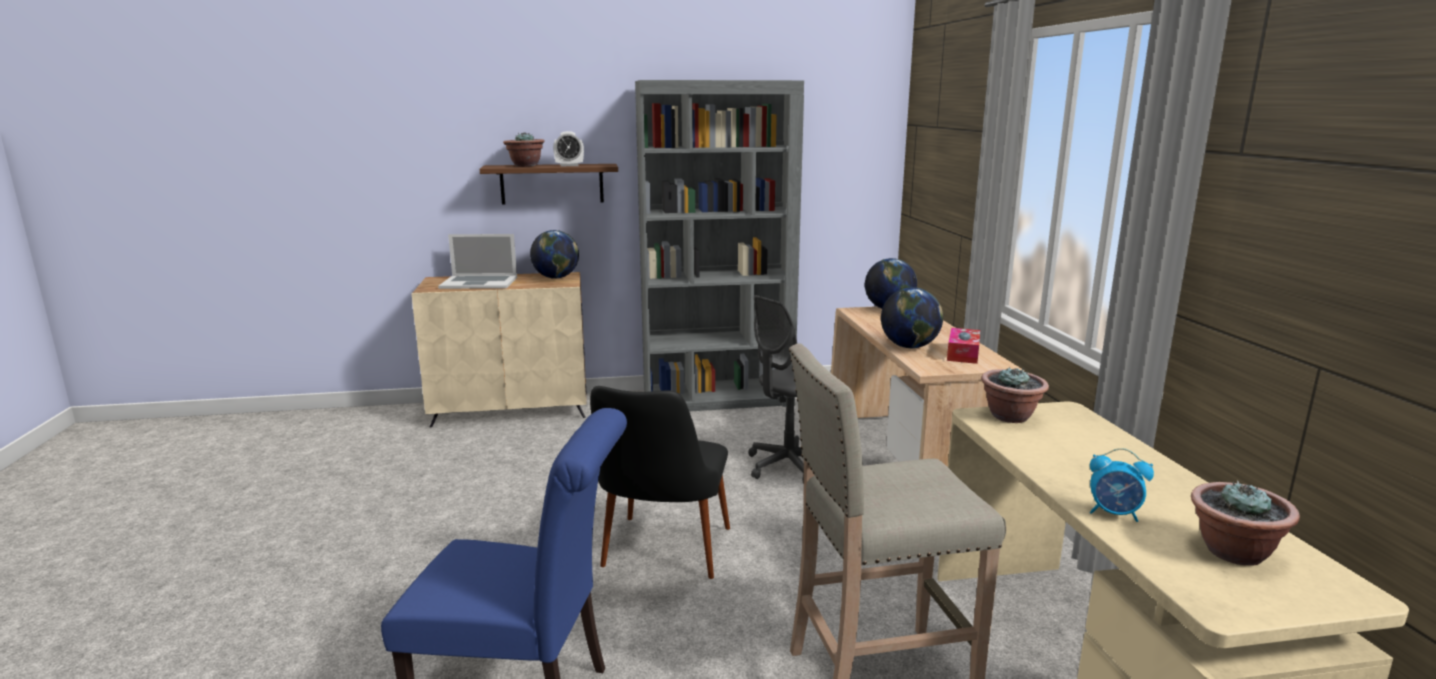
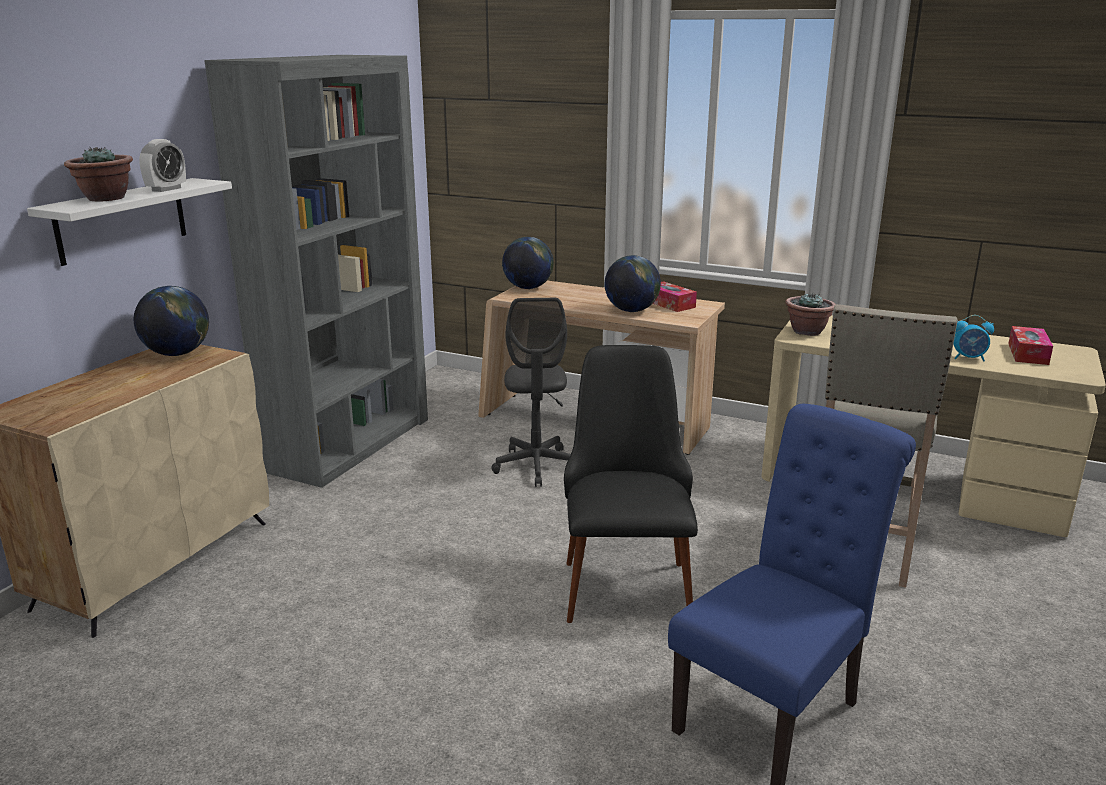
camera: 55 degrees left, 5 degrees up
laptop [438,234,517,289] -> none
brown shelf [480,164,618,205] -> white shelf [27,178,232,266]
black chair [590,386,730,579] -> black chair turned 135 degrees counterclockwise [564,345,698,623]
alarm clock [1090,448,1154,522] -> alarm clock turned 45 degrees clockwise [953,315,994,361]
potted plant [1191,480,1300,566] -> tissue box [1008,326,1053,365]

